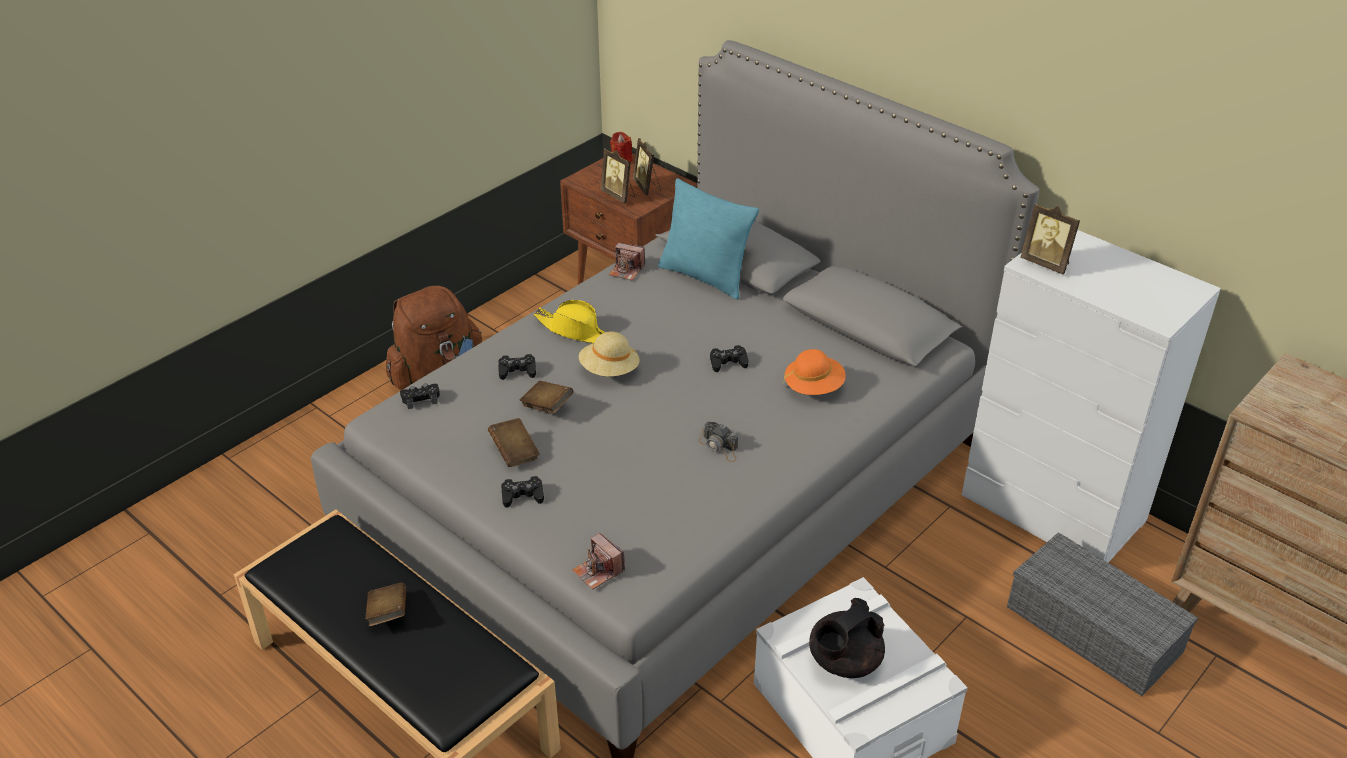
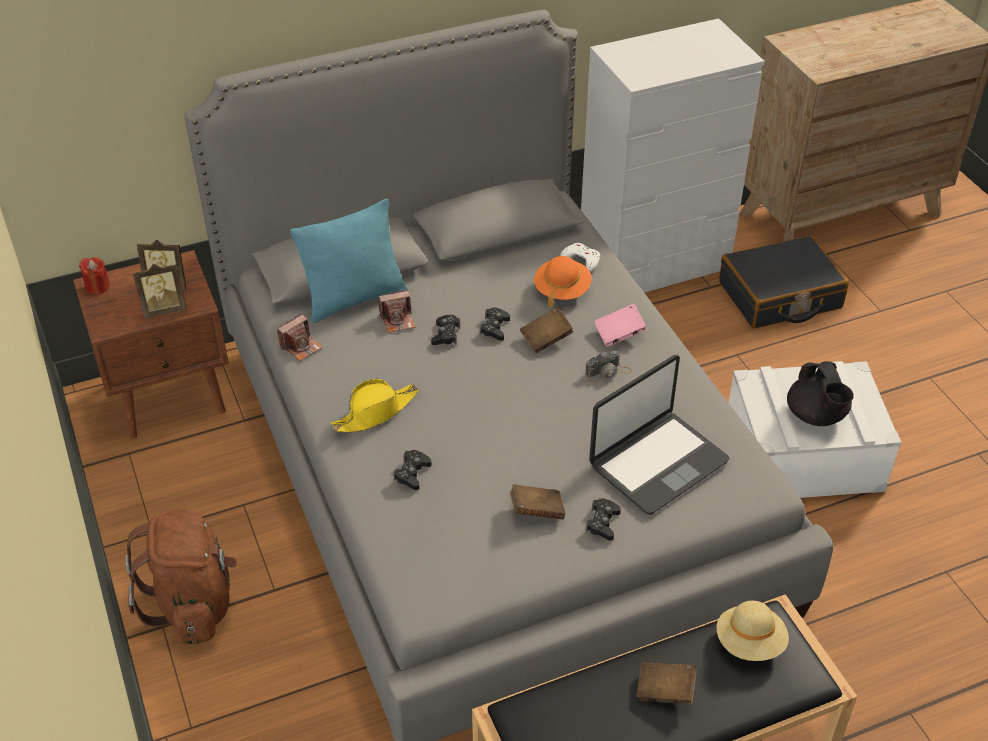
camera: 65 degrees left, 5 degrees up
black game controller [400,384,440,409] -> black game controller moved to [431,315,460,345]
brown book [520,381,574,414] -> brown book moved to [520,307,574,353]
camera [572,533,625,589] -> camera moved to [378,289,415,333]
beige hat [579,331,640,377] -> beige hat moved to [717,601,789,661]
grey storage box [1007,532,1198,696] -> black suitcase [719,236,849,328]
picture frame [1021,203,1080,274] -> none
none -> white game controller [560,243,600,272]
none -> laptop [589,355,730,515]
none -> pink book [594,304,647,347]

